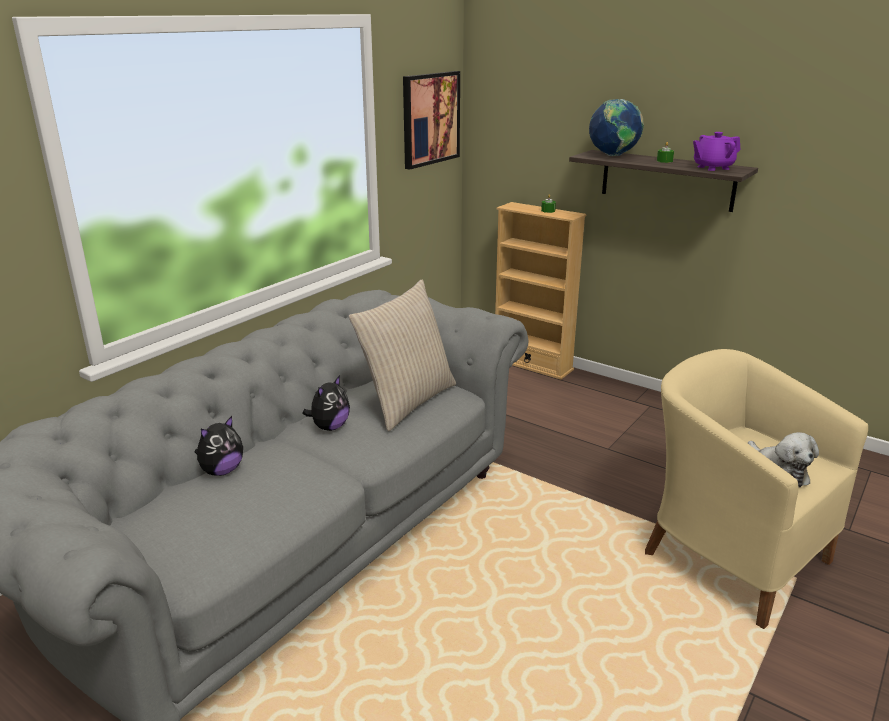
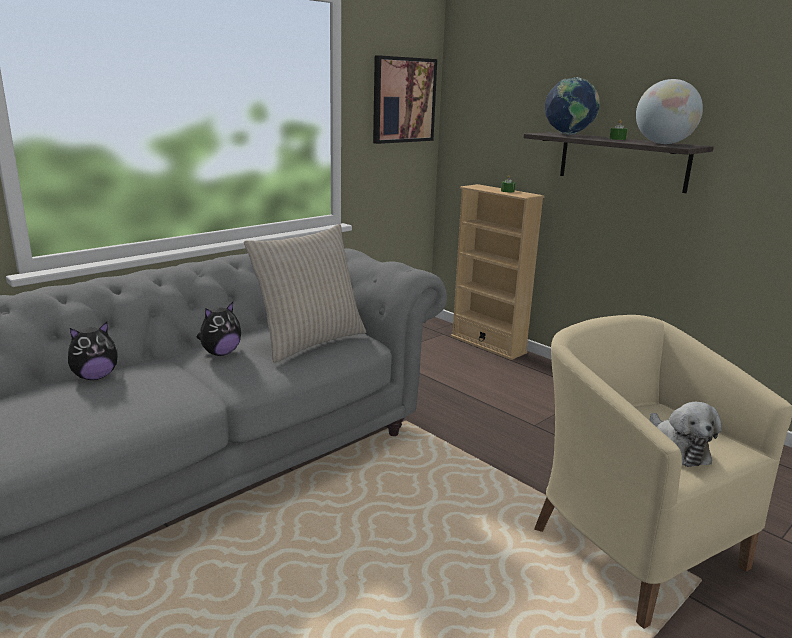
camera: 10 degrees right, 5 degrees down
purple teapot [693,132,740,171] -> globe [636,79,703,144]

